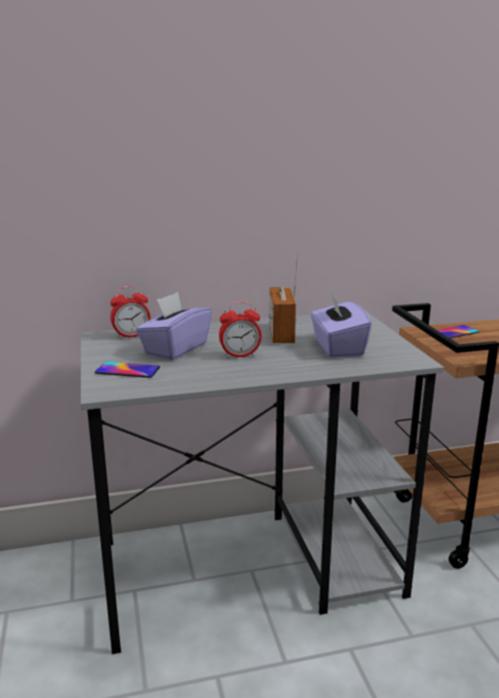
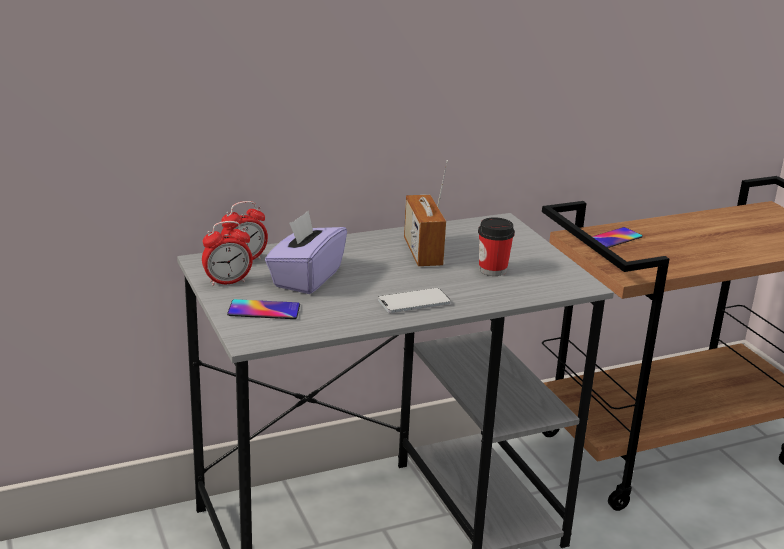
camera: 10 degrees left, 5 degrees up
alarm clock [219,301,262,358] -> alarm clock moved to [202,221,253,286]
purple tissue box [310,292,372,358] -> cup [478,217,515,276]
none -> phone [378,288,451,313]

